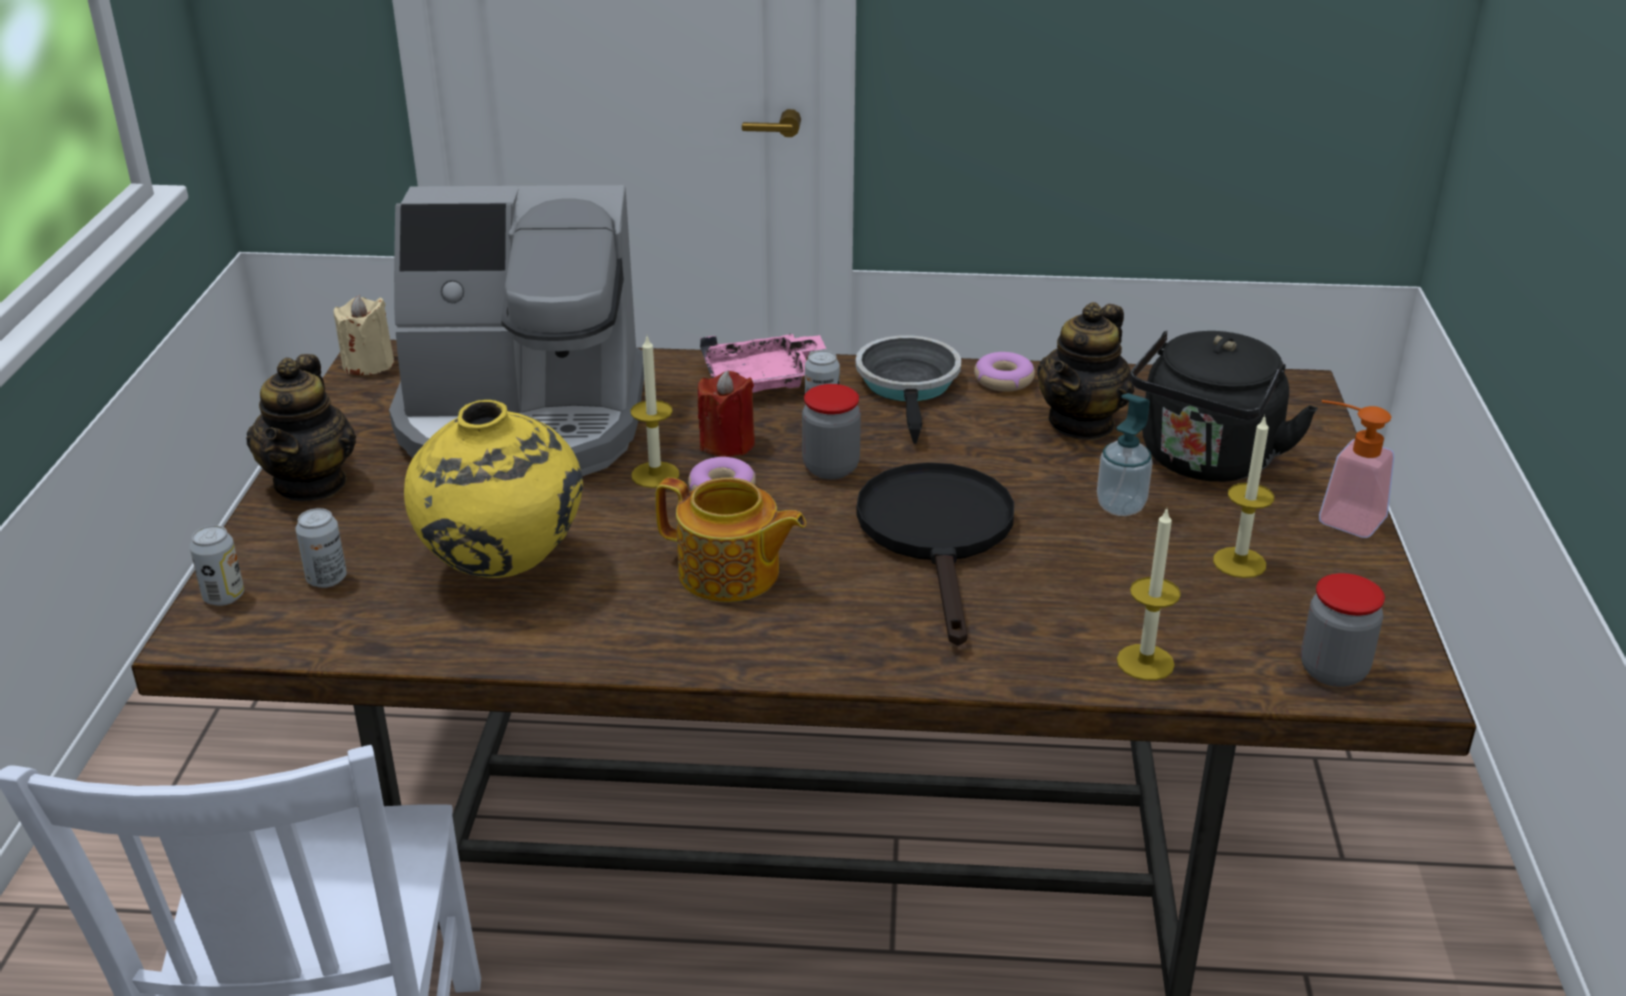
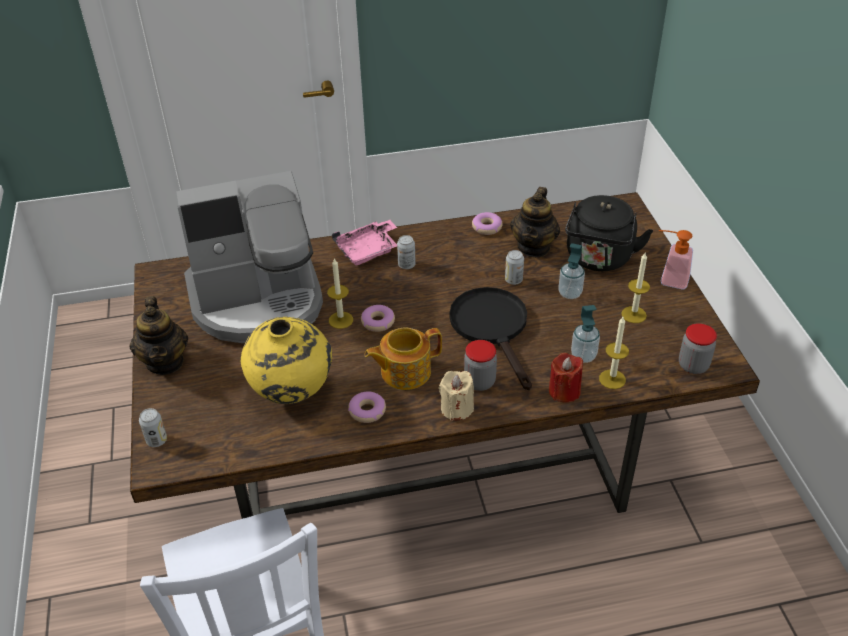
camera: 15 degrees left, 10 degrees up
can [295,508,347,588] -> can moved to [505,250,524,285]
beige candle [334,295,394,375] -> beige candle moved to [439,371,474,421]
teapot [655,478,806,602] -> teapot turned 150 degrees clockwise [364,328,442,390]
red candle [698,371,755,457] -> red candle moved to [549,353,583,403]
jar [802,384,861,479] -> jar moved to [464,340,497,391]
frying pan [856,335,961,444] -> none
none -> donut [348,391,386,423]
none -> soap dispenser [571,305,600,363]

